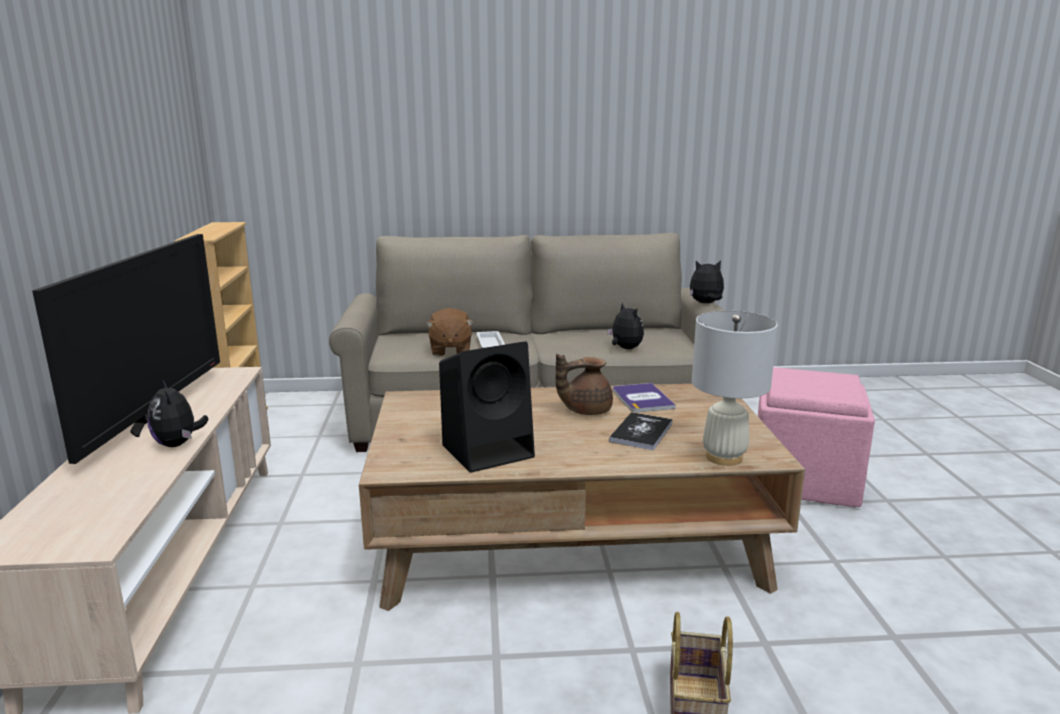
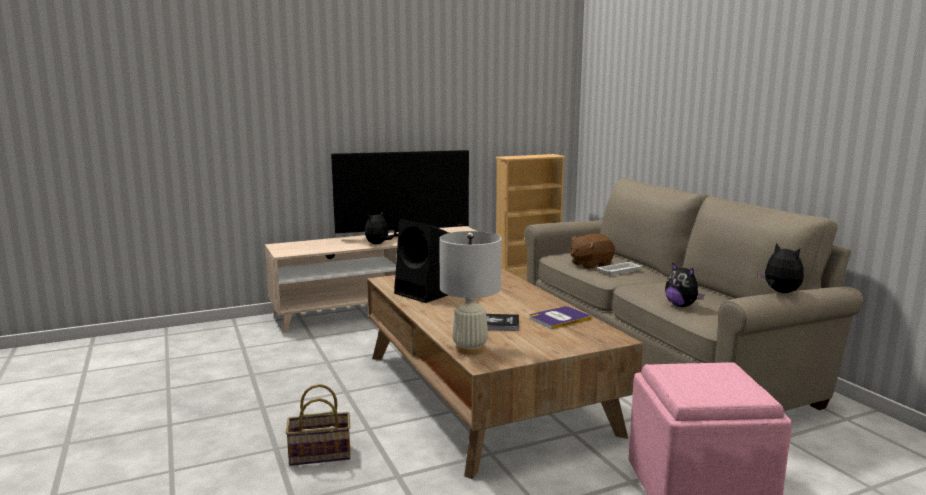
camera: 70 degrees right, 5 degrees down
brown teapot [556,354,613,415] -> none
plush toy [608,302,644,349] -> plush toy turned 105 degrees clockwise [665,263,704,307]

